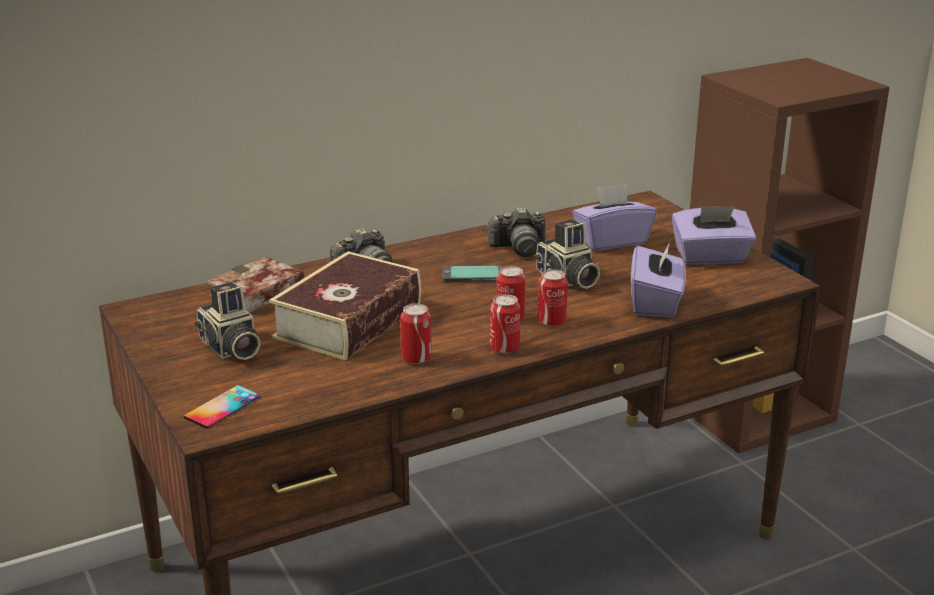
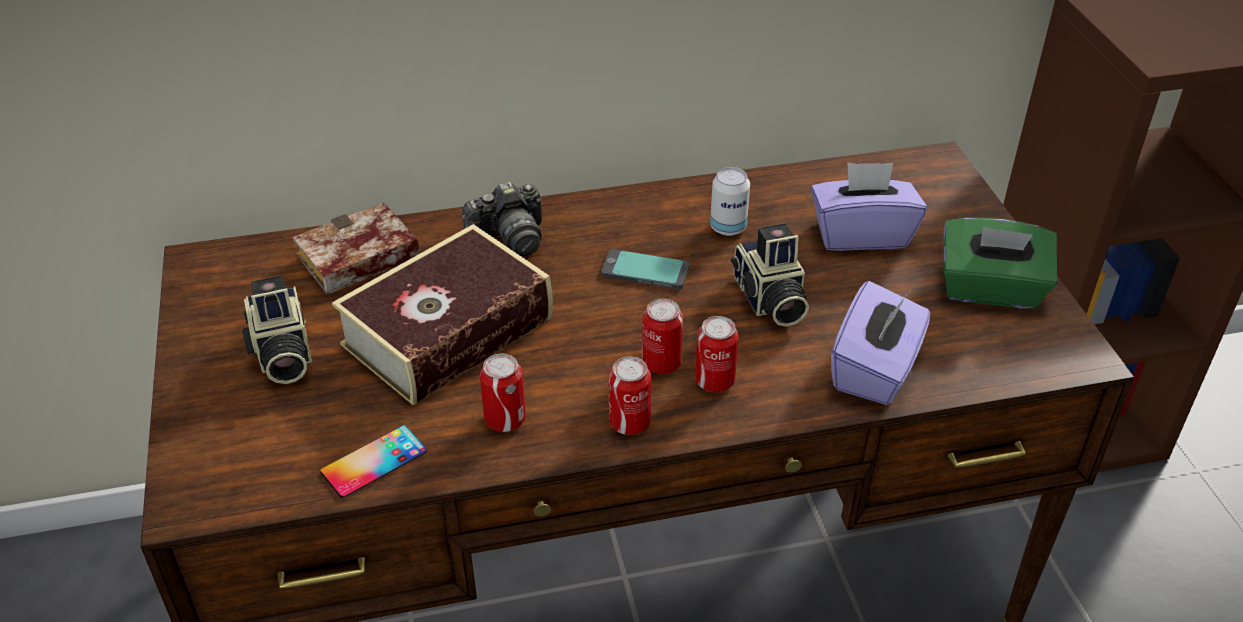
camera: 15 degrees right, 15 degrees up
phone [183,385,260,428] -> phone moved to [320,425,427,498]
camera [487,207,546,257] -> can [710,167,750,236]
purple tissue box [672,206,756,265] -> green tissue box [944,218,1057,309]

